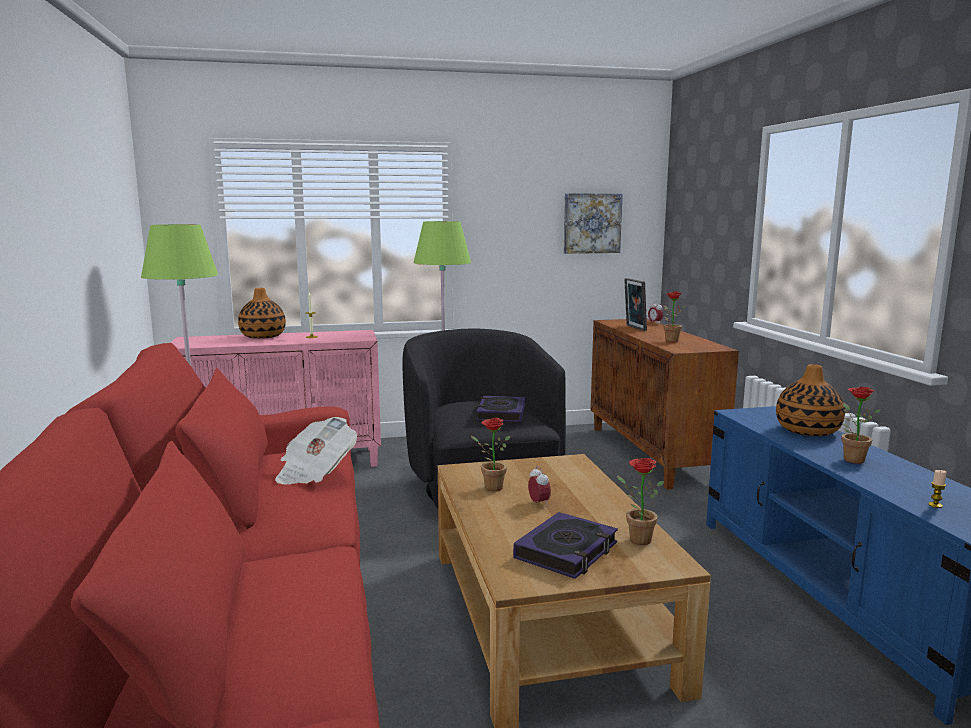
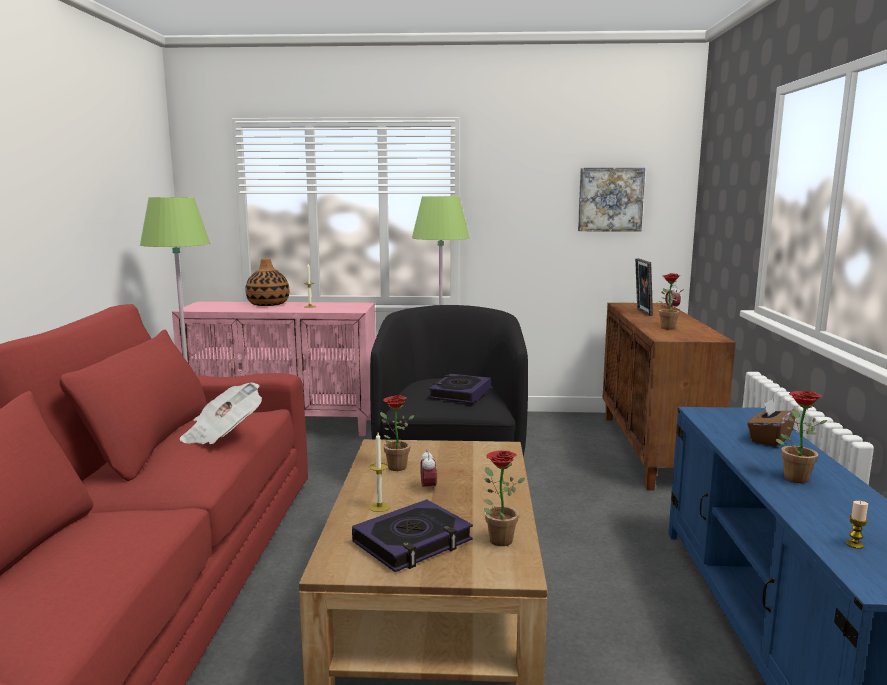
camera: 15 degrees right, 0 degrees up
vase [776,364,845,436] -> brown tissue box [747,399,796,447]
none -> candle [369,433,390,512]

